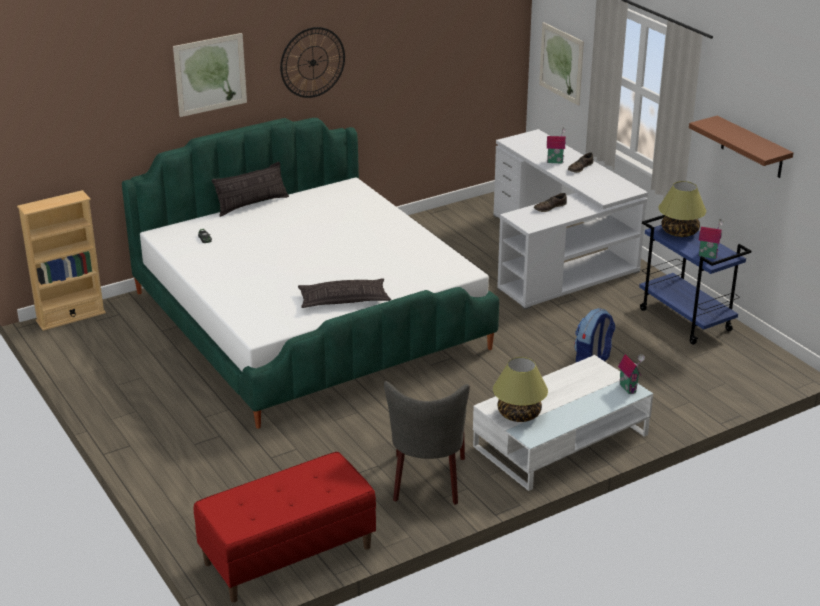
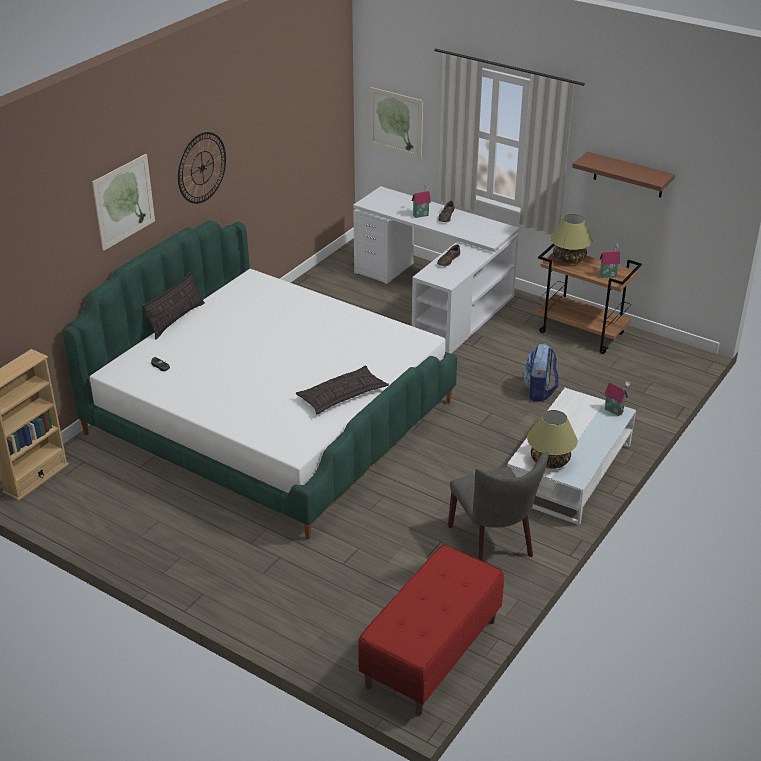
camera: 25 degrees left, 5 degrees up
blue cart [639,215,751,345] -> brown cart [536,244,642,354]

